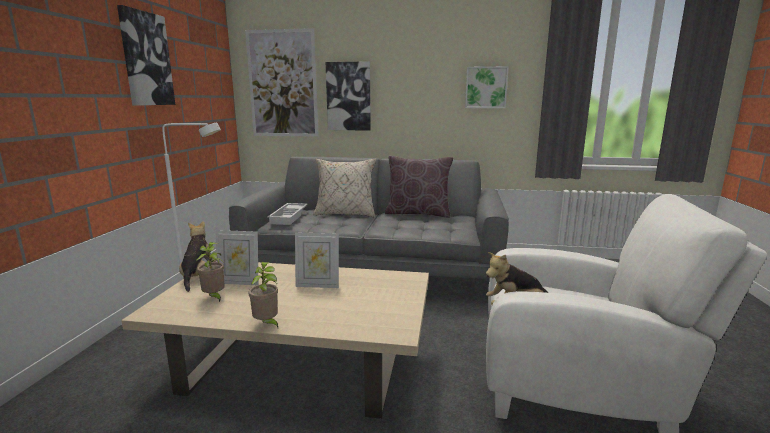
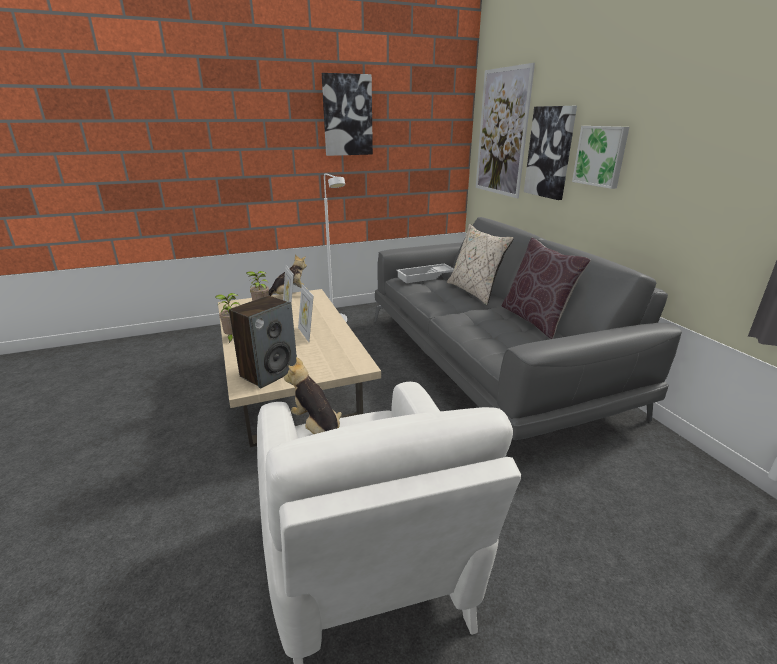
camera: 60 degrees right, 10 degrees up
picture [465,66,509,108] -> picture moved to [572,126,629,189]
none -> speaker [229,295,297,388]

